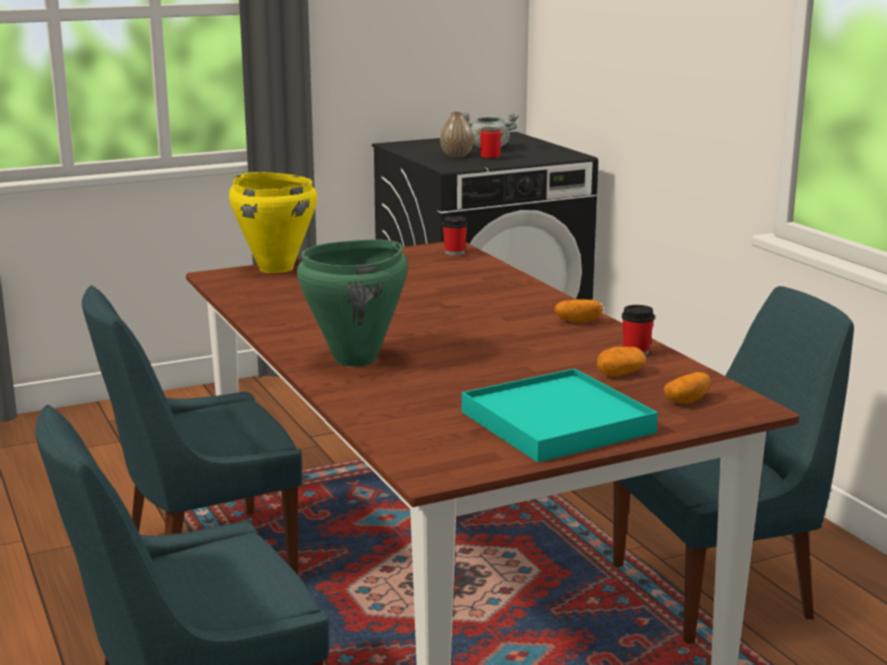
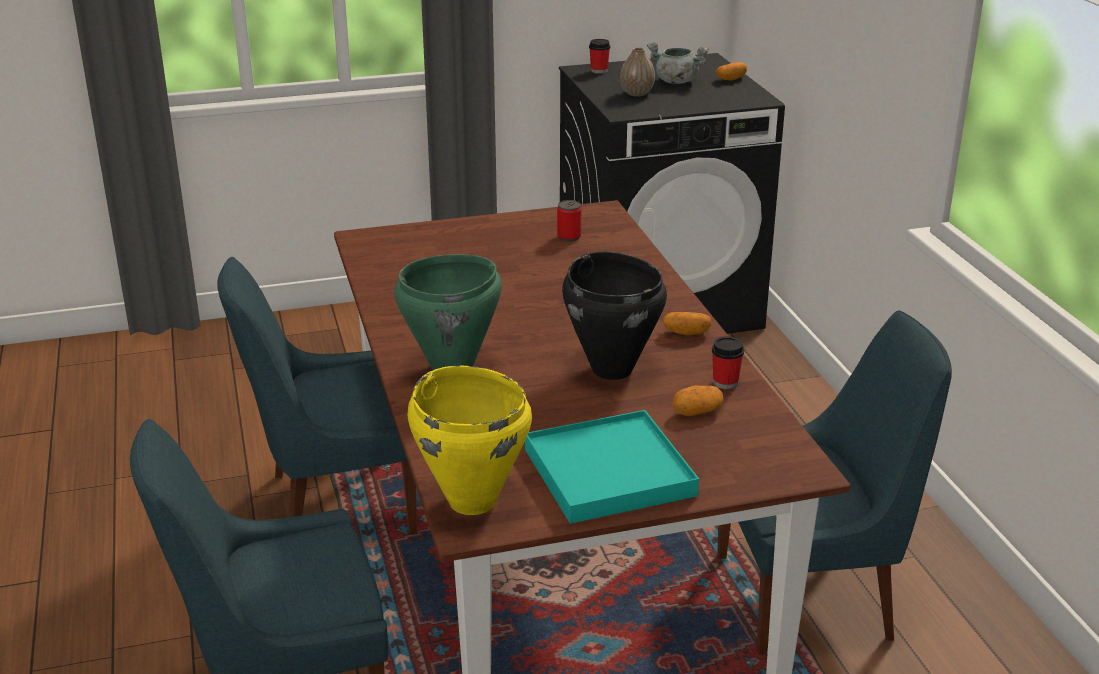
camera: 10 degrees right, 10 degrees up
yellow cooking pot [229,172,317,273] -> yellow cooking pot moved to [408,366,532,515]
cup [442,216,468,256] -> cup moved to [589,39,611,74]
can [480,127,501,160] -> can moved to [557,200,581,242]
potato [664,372,711,403] -> potato moved to [716,62,747,80]
none -> black cooking pot [562,252,667,380]

